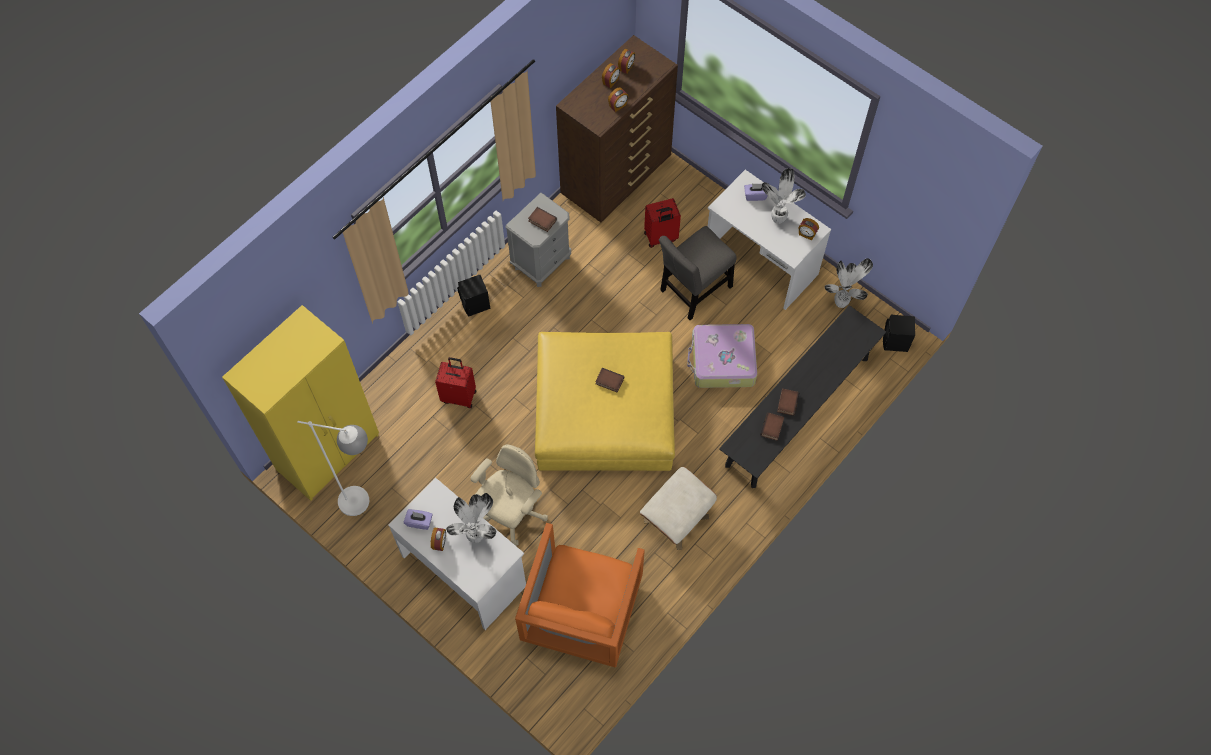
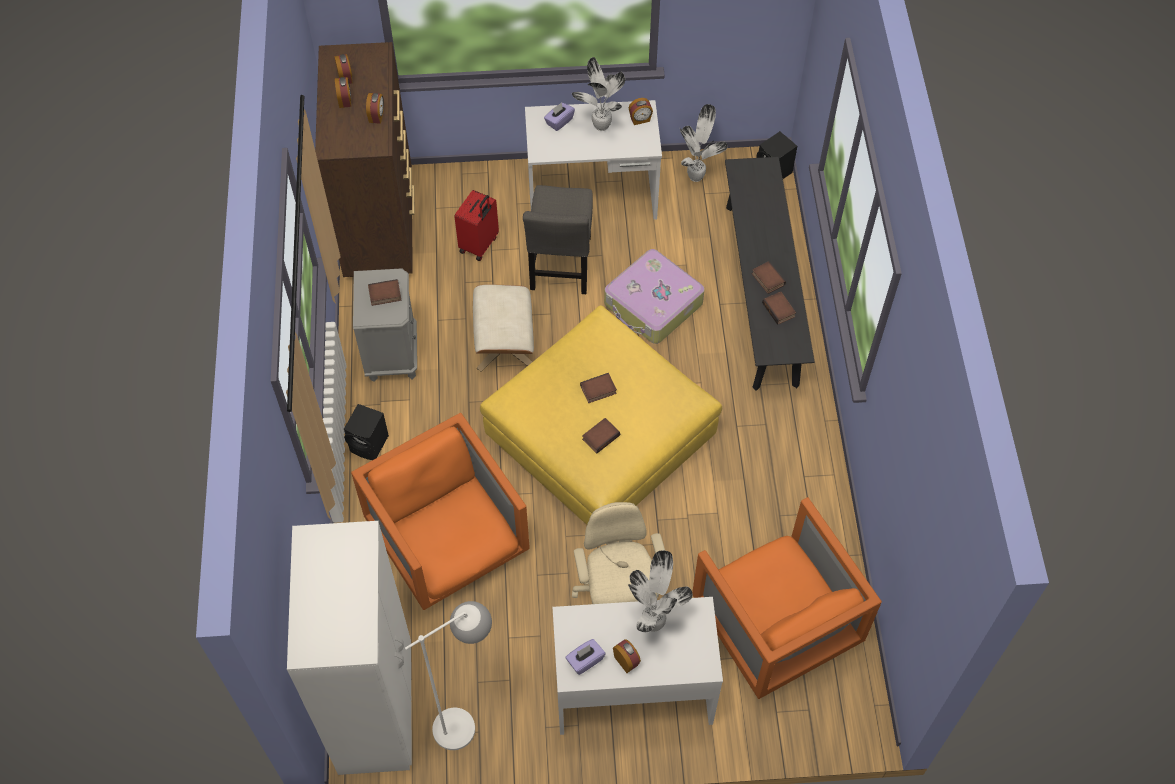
camera: 45 degrees left, 5 degrees down
yellow wardrobe [222,305,379,501] -> white wardrobe [287,521,412,775]
red suitcase [435,357,476,408] -> orange armchair [351,413,530,610]
beige ottoman [640,467,717,550] -> beige ottoman moved to [473,285,534,372]
none -> book [582,418,620,453]

